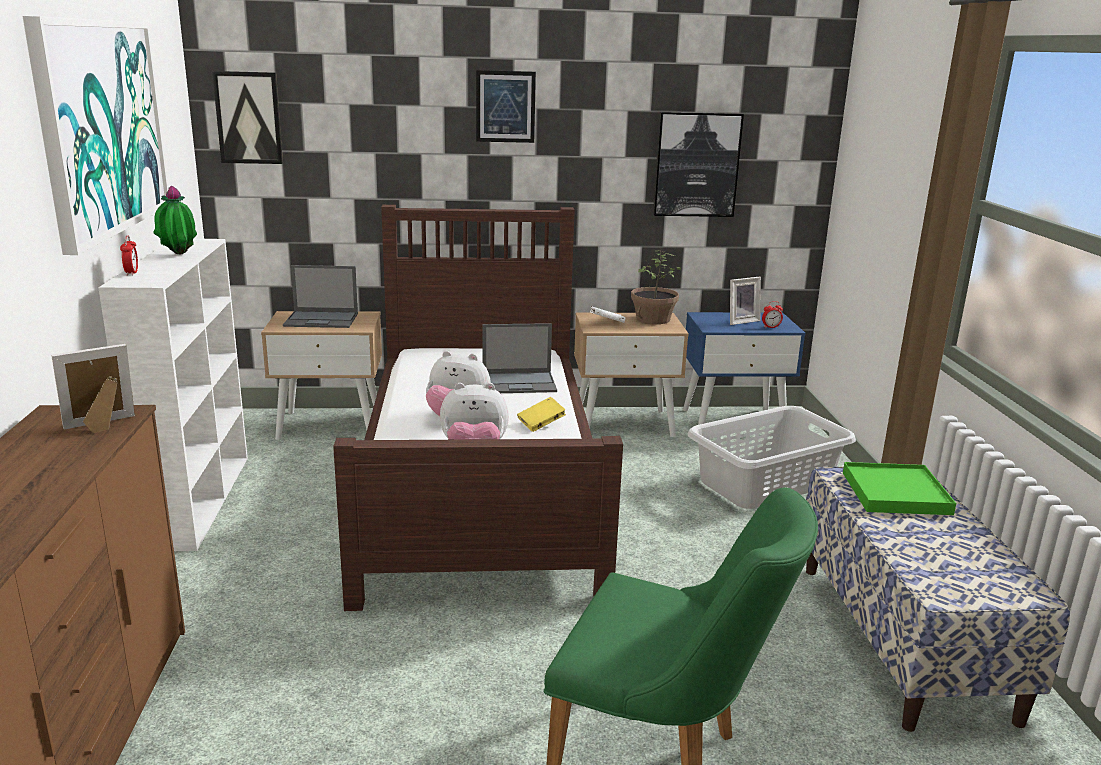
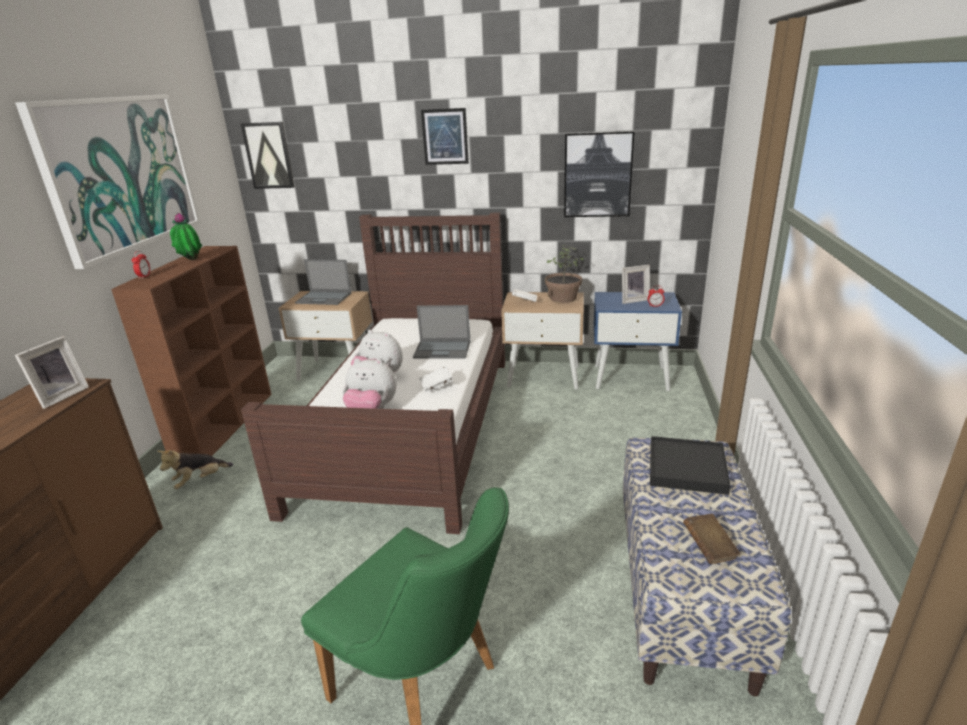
camera: 15 degrees right, 5 degrees up
picture frame [51,344,135,433] -> picture frame turned 135 degrees clockwise [15,336,89,409]
white bookcase [98,239,248,551] -> brown bookcase [111,246,272,456]
yellow book [517,397,566,432] -> white book [419,366,453,393]
grey laundry basket [687,406,856,509] -> none
green tray [843,462,956,515] -> black tray [650,436,731,495]
none -> plush toy [157,450,233,489]
none -> brown book [683,514,740,564]

